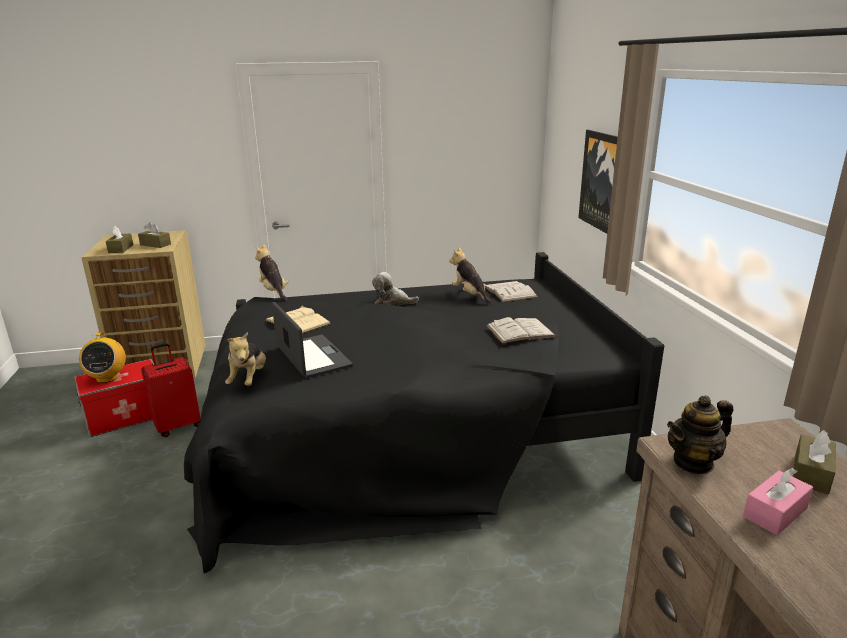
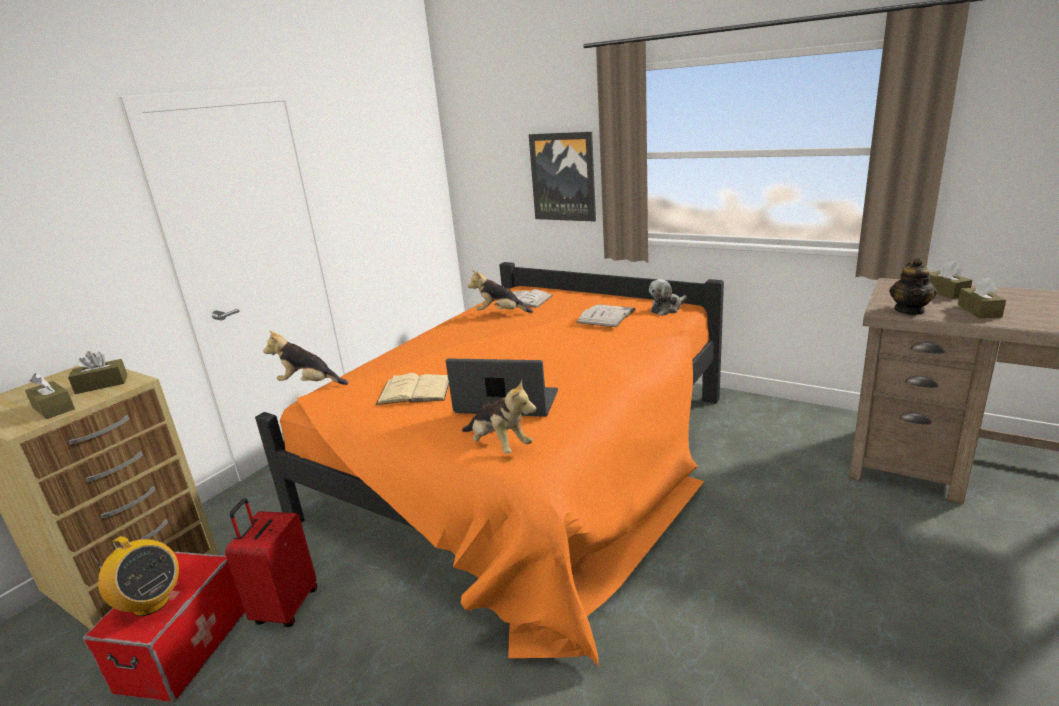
camera: 45 degrees left, 0 degrees up
black bed [184,252,664,573] -> orange bed [255,262,724,667]
plush toy [372,272,419,306] -> plush toy moved to [649,279,687,316]
pink tissue box [743,468,813,535] -> brown tissue box [958,277,1006,318]

